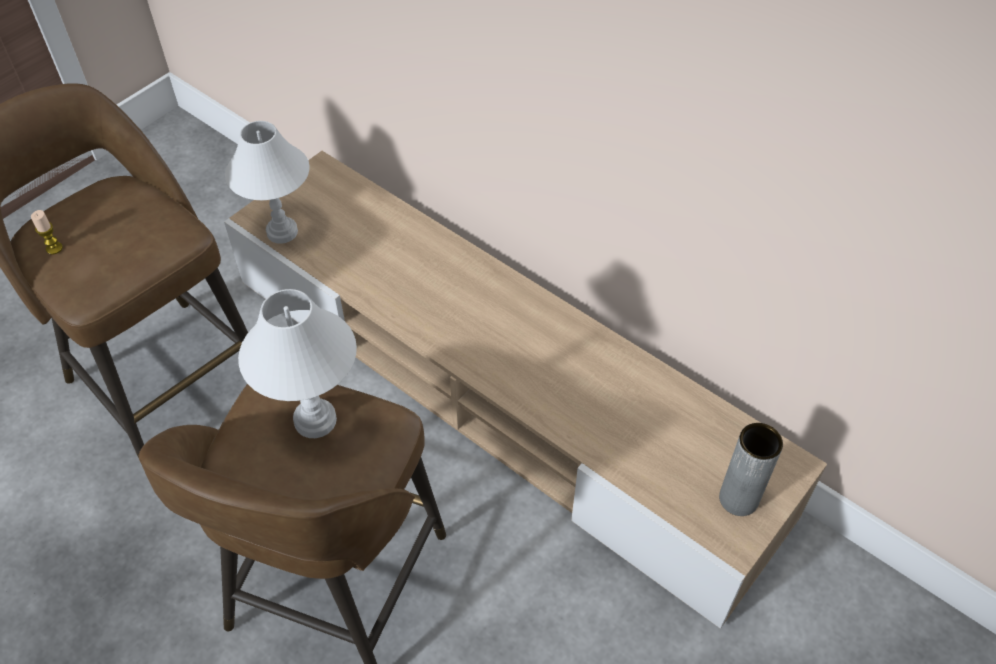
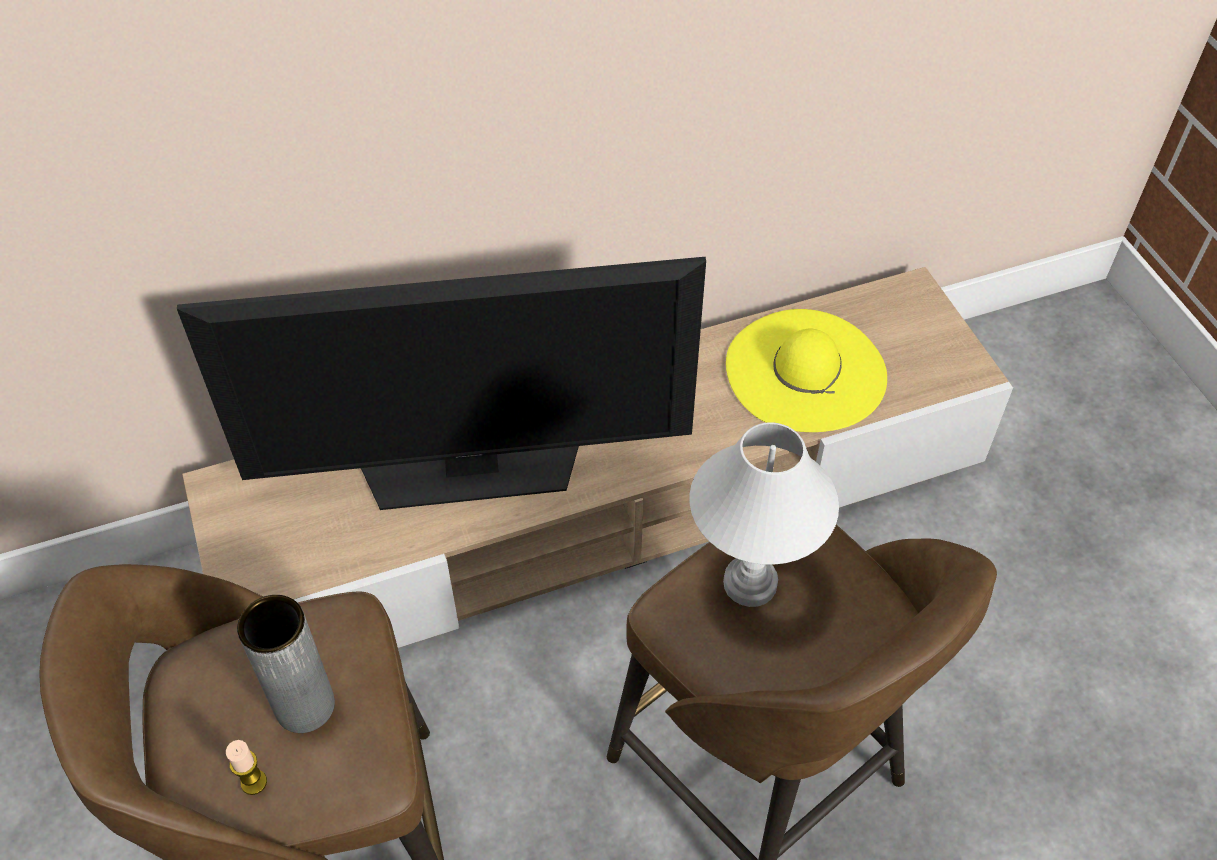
camera: 60 degrees left, 0 degrees up
white table lamp [225,121,310,244] -> none
grey vase [719,423,783,516] -> grey vase moved to [237,595,335,733]
none -> television [177,257,706,510]
none -> yellow hat [726,309,887,432]

